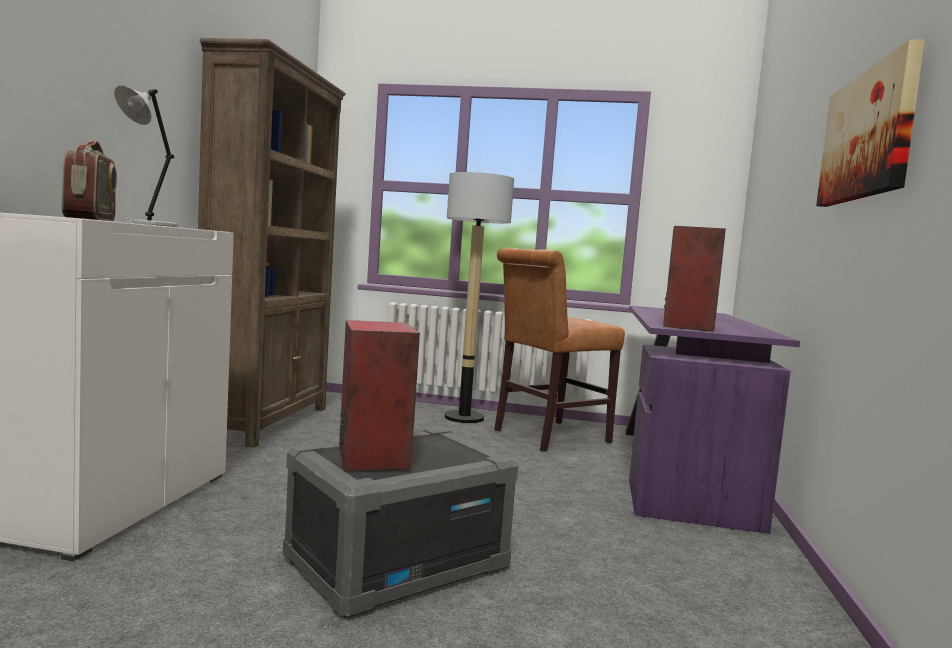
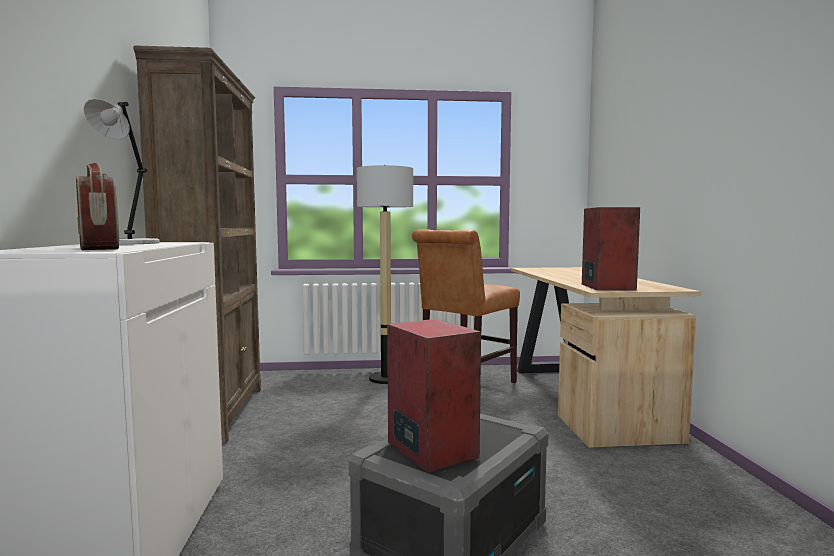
camera: 15 degrees left, 0 degrees up
purple desk [625,306,800,534] -> beige desk [511,267,702,448]
picture [816,40,925,207] -> none

